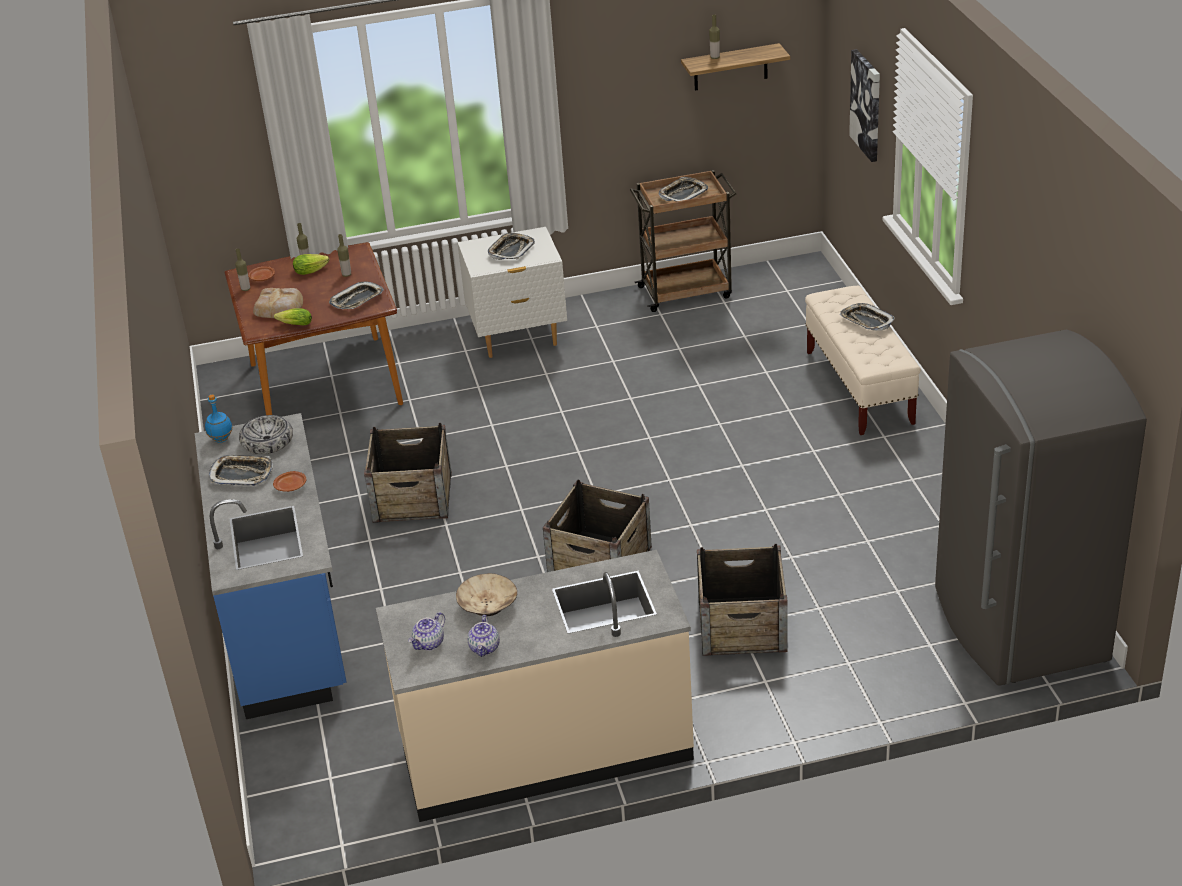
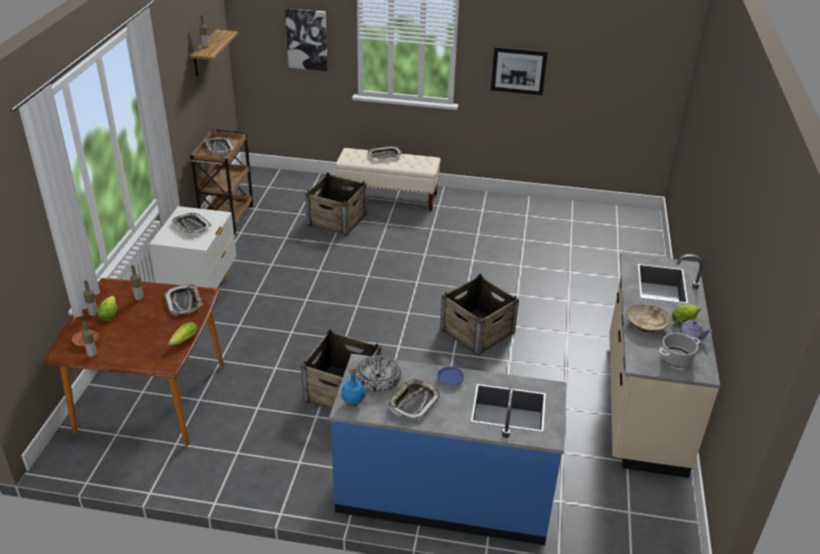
camera: 70 degrees left, 0 degrees up
bread [253,288,303,318] -> none
brown plate [273,471,307,492] -> blue plate [437,366,464,386]
teapot [408,612,445,650] -> cooking pot [659,333,700,368]
crate [697,544,787,656] -> crate moved to [305,172,367,236]
grey fridge [935,330,1147,686] -> none
none -> picture [491,47,548,95]
none -> lettuce [672,305,700,325]

